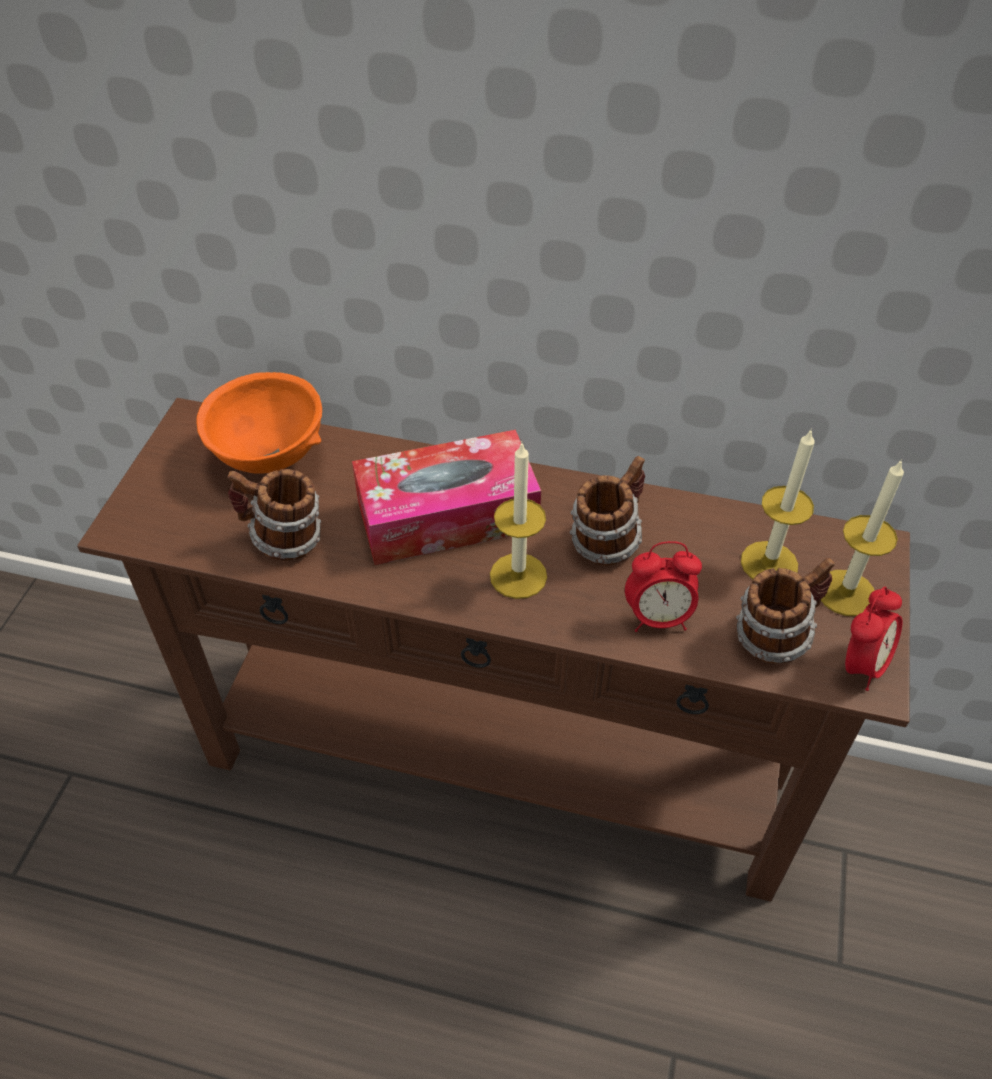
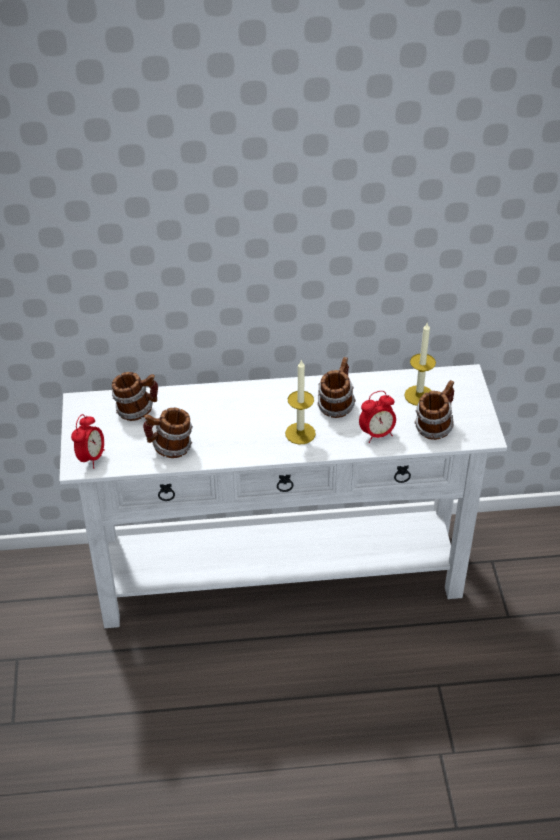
camera: 20 degrees left, 5 degrees down
brown console table [77,398,910,902] -> white console table [59,364,507,628]
orange bowl [197,372,322,474] -> mug [112,372,158,421]
tissue box [352,430,541,565] -> none
candle [821,459,904,616] -> none
alarm clock [845,587,902,691] -> alarm clock moved to [71,414,105,468]

